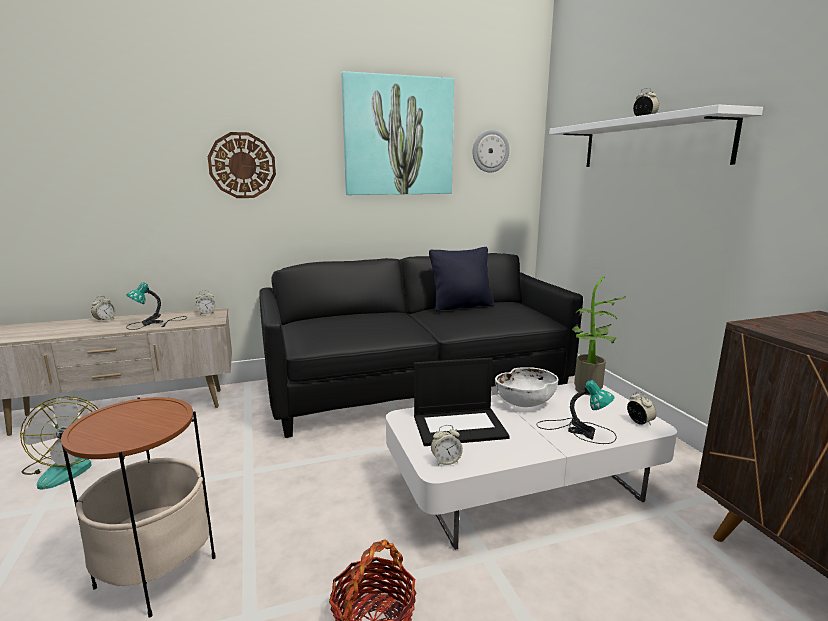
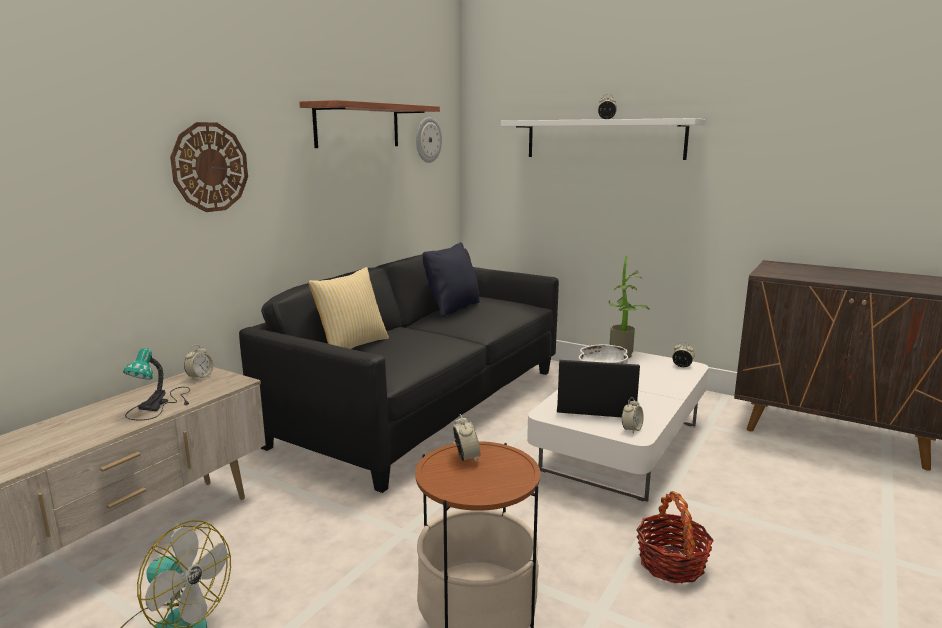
camera: 40 degrees left, 0 degrees up
alarm clock [91,296,116,322] -> alarm clock moved to [453,414,481,463]
picture [341,71,454,195] -> shelf [299,100,440,148]
laptop [414,358,509,446] -> laptop turned 120 degrees counterclockwise [557,360,640,417]
table lamp [536,380,617,444] -> none
none -> pillow [308,267,389,349]

